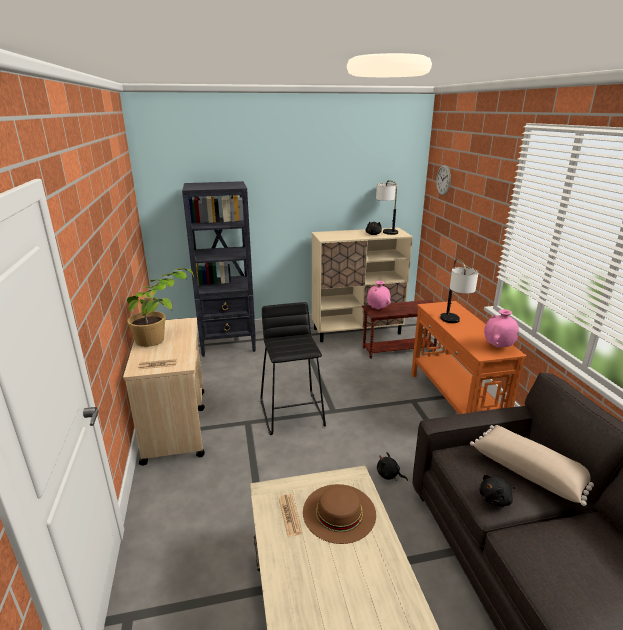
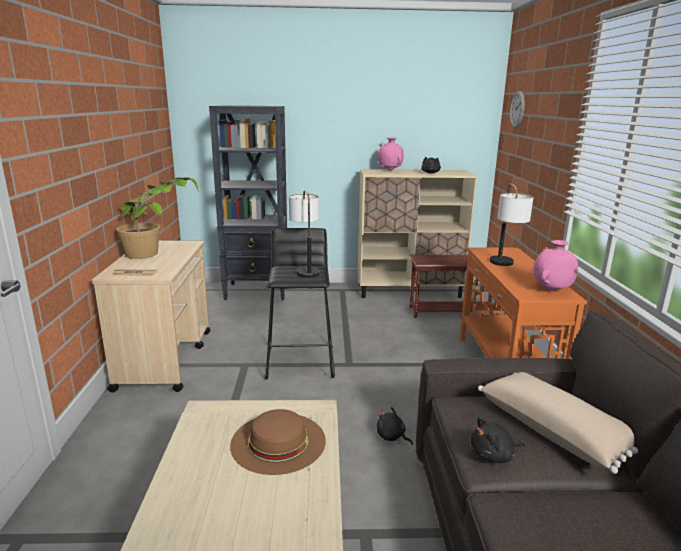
camera: 10 degrees right, 5 degrees down
newspaper [279,494,302,537] -> none
pink vase [367,281,391,310] -> pink vase moved to [378,137,404,171]
table lamp [376,180,398,235] -> table lamp moved to [289,190,320,278]

